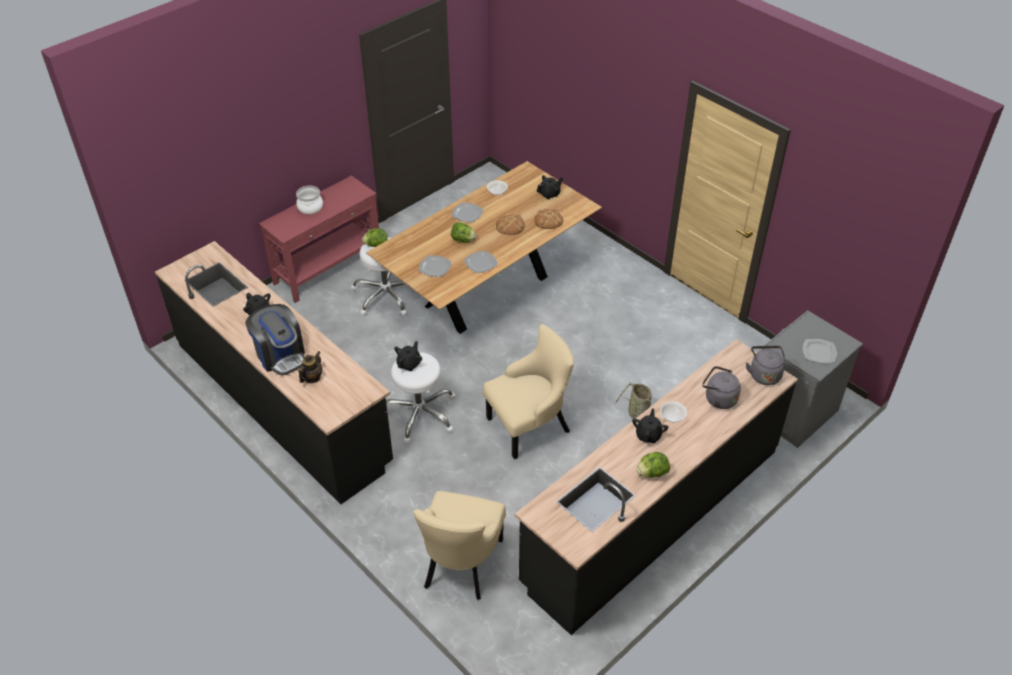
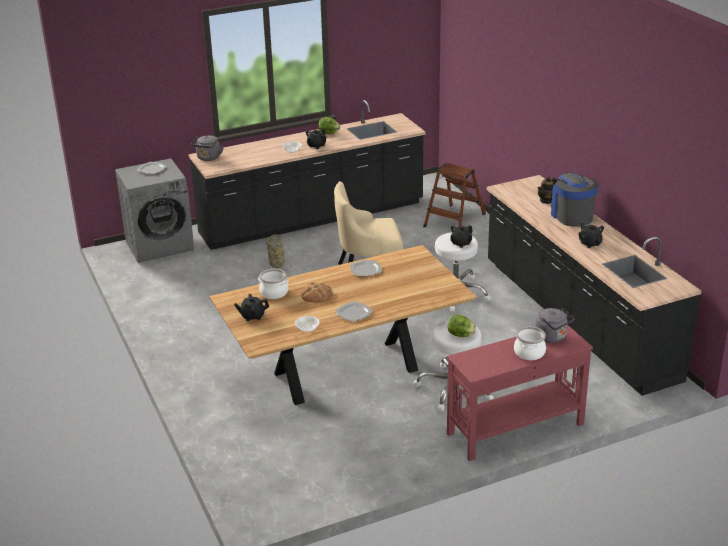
camera: 160 degrees left, 15 degrees down
beige chair [413,491,506,600] -> brown step ladder [423,163,486,228]
plate [418,255,451,277] -> none
lettuce [451,223,477,243] -> none
bread [534,209,563,229] -> cooking pot [258,269,289,299]
grey kettle [702,366,741,409] -> grey kettle moved to [535,308,574,343]

